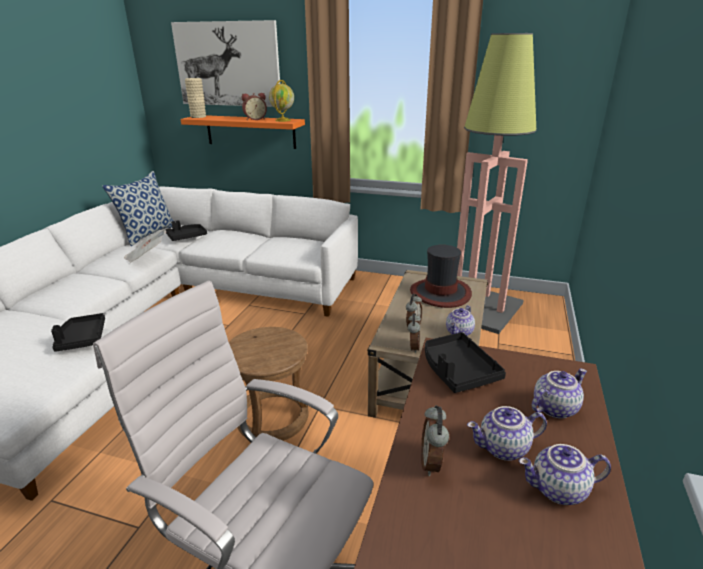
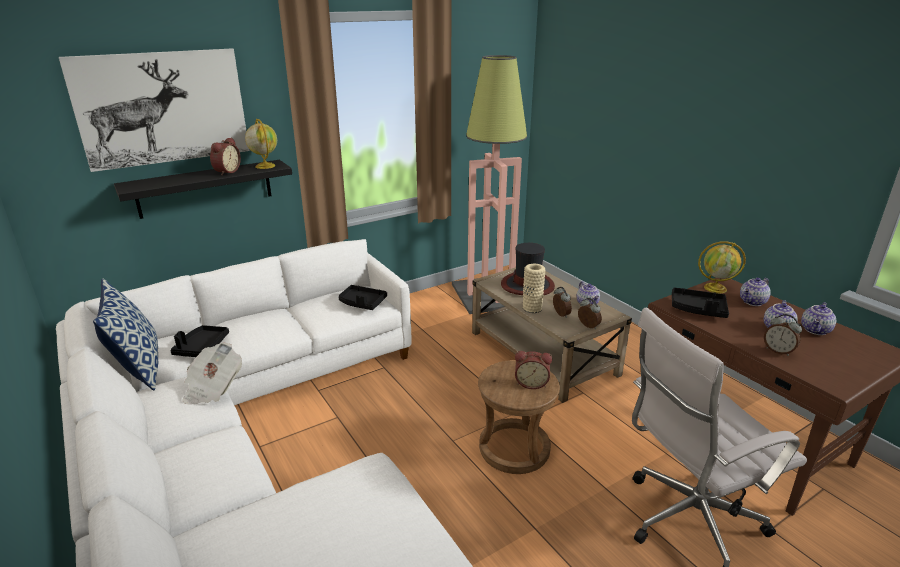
camera: 50 degrees left, 0 degrees up
black tray [51,313,105,352] -> black tray moved to [338,285,387,310]
orange shelf [181,115,305,149] -> black shelf [114,160,292,219]
beige vase [185,78,206,118] -> beige vase moved to [523,264,546,313]
teapot [532,369,587,419] -> teapot turned 135 degrees counterclockwise [740,278,771,306]
none -> alarm clock [515,351,552,389]
none -> globe [698,241,746,293]

